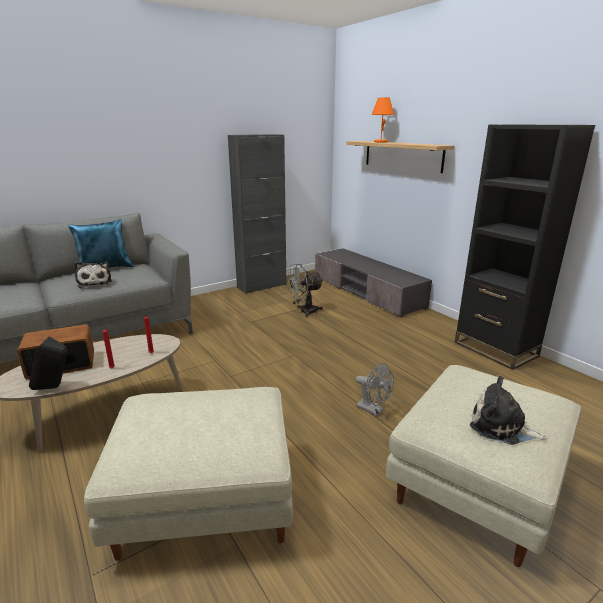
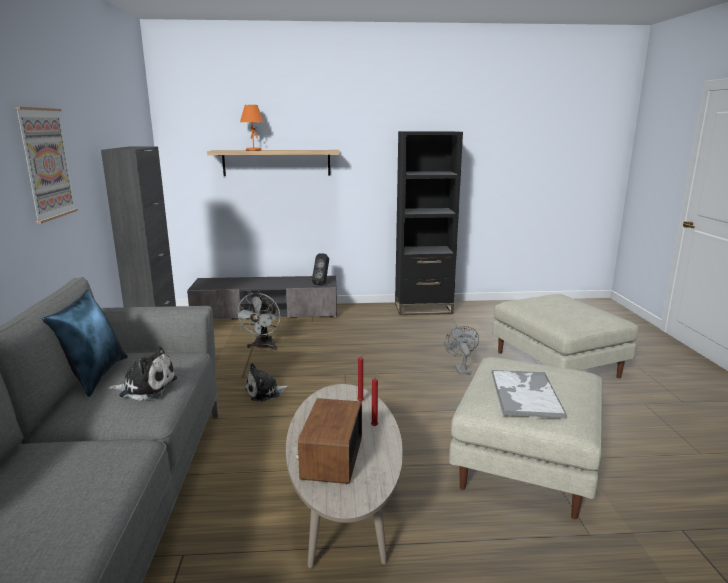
camera: 60 degrees left, 5 degrees down
black speaker [29,336,67,390] -> black speaker moved to [312,253,329,285]
grey fan [355,363,394,416] -> grey fan turned 75 degrees counterclockwise [444,326,479,375]
plush toy [470,376,547,445] -> plush toy moved to [245,363,289,402]
none -> picture [14,107,78,224]
none -> tray [491,370,567,418]

